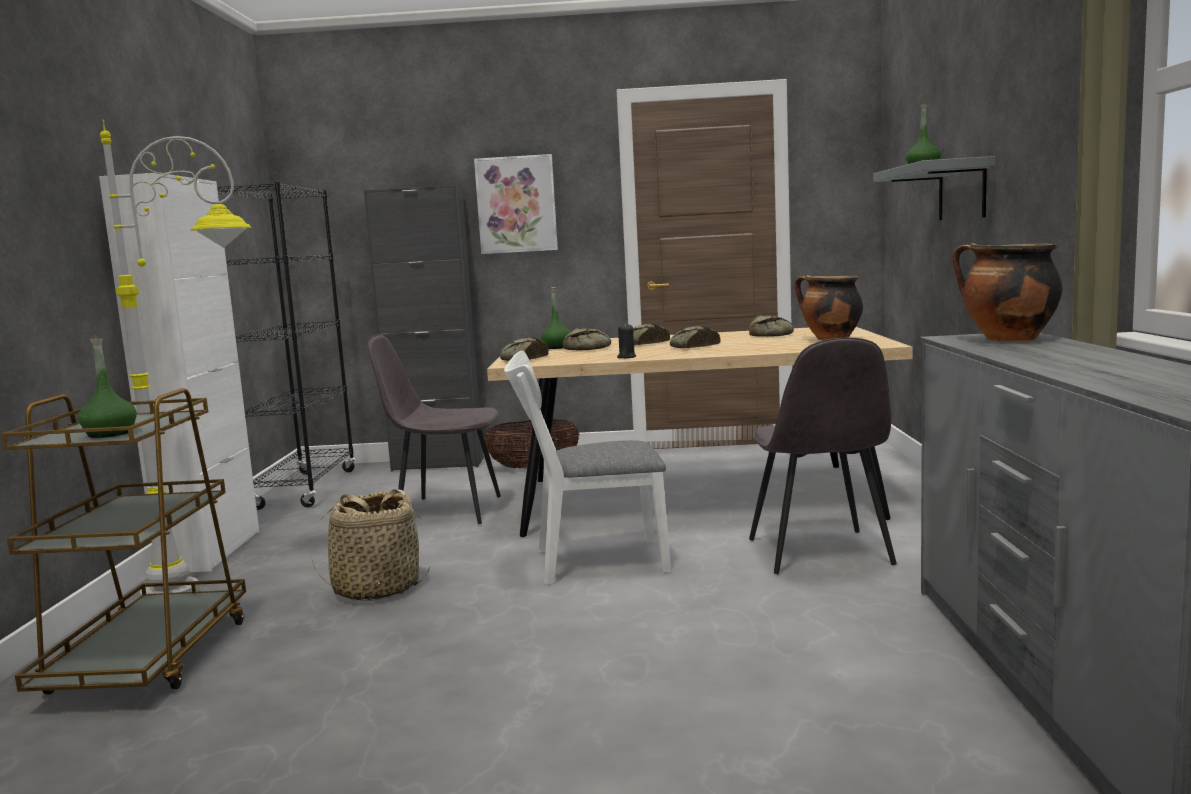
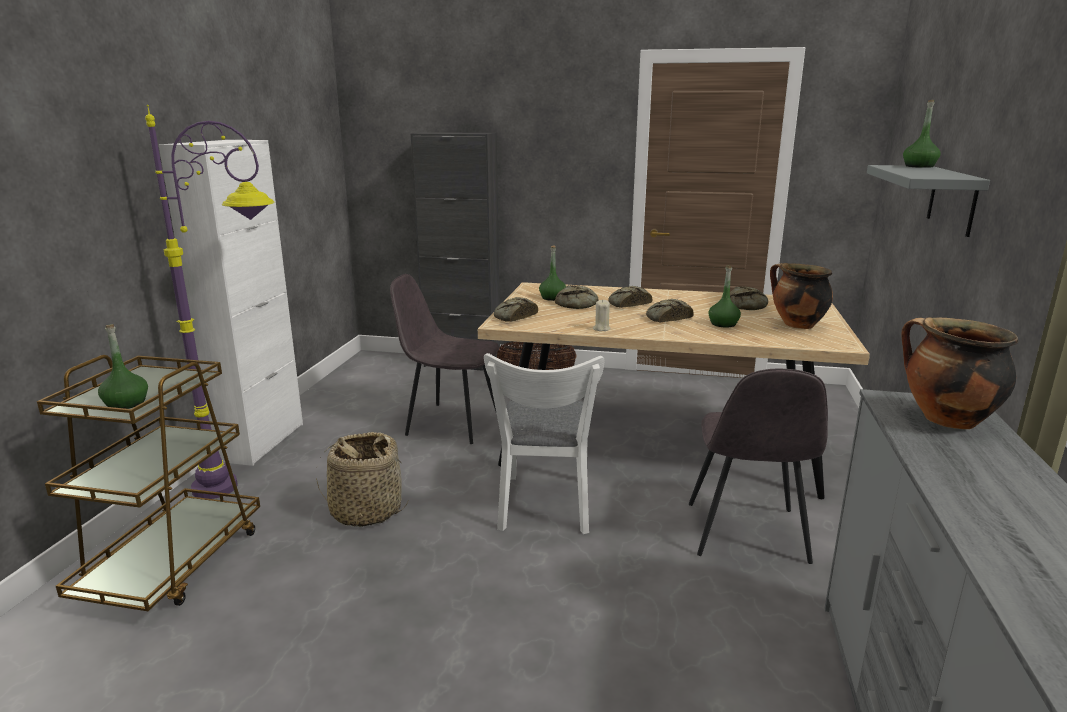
camera: 10 degrees right, 10 degrees up
grey floor lamp [100,120,252,596] -> purple floor lamp [145,105,275,499]
black bookcase [217,182,356,510] -> none
picture [474,154,558,254] -> none
white chair [504,351,671,585] -> white chair turned 90 degrees counterclockwise [484,353,604,534]
black candle [617,325,636,359] -> beige candle [593,299,610,331]
none -> green bottle [708,265,741,328]

